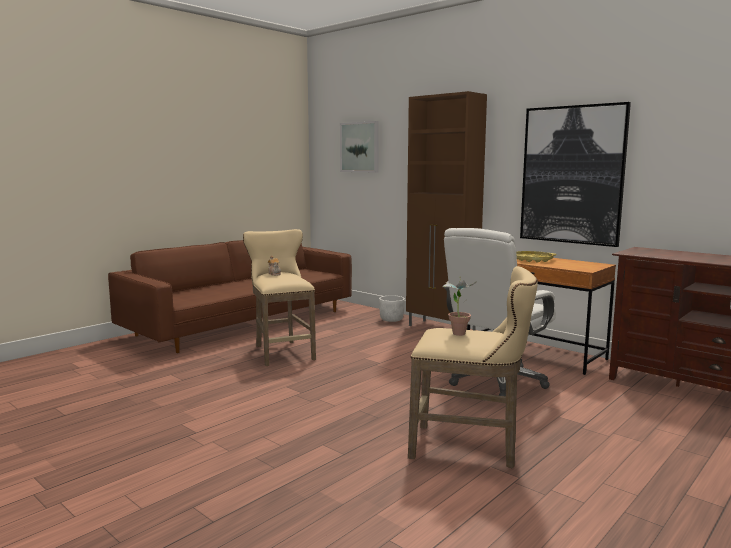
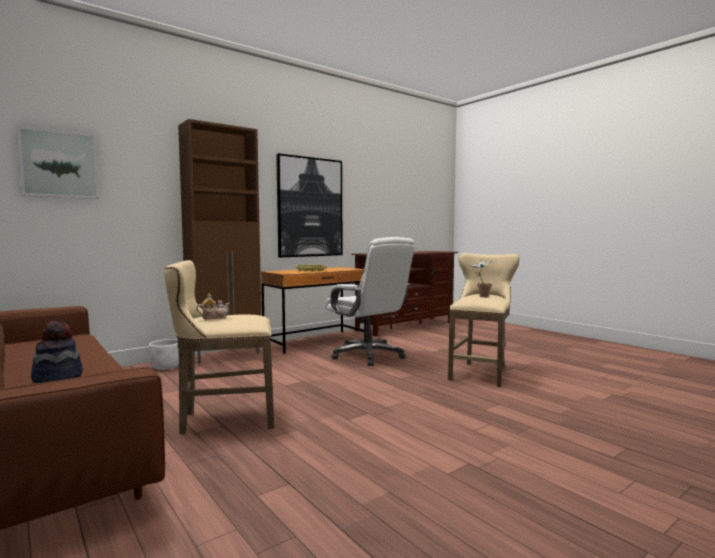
camera: 80 degrees left, 5 degrees down
none -> hat [31,321,83,383]

